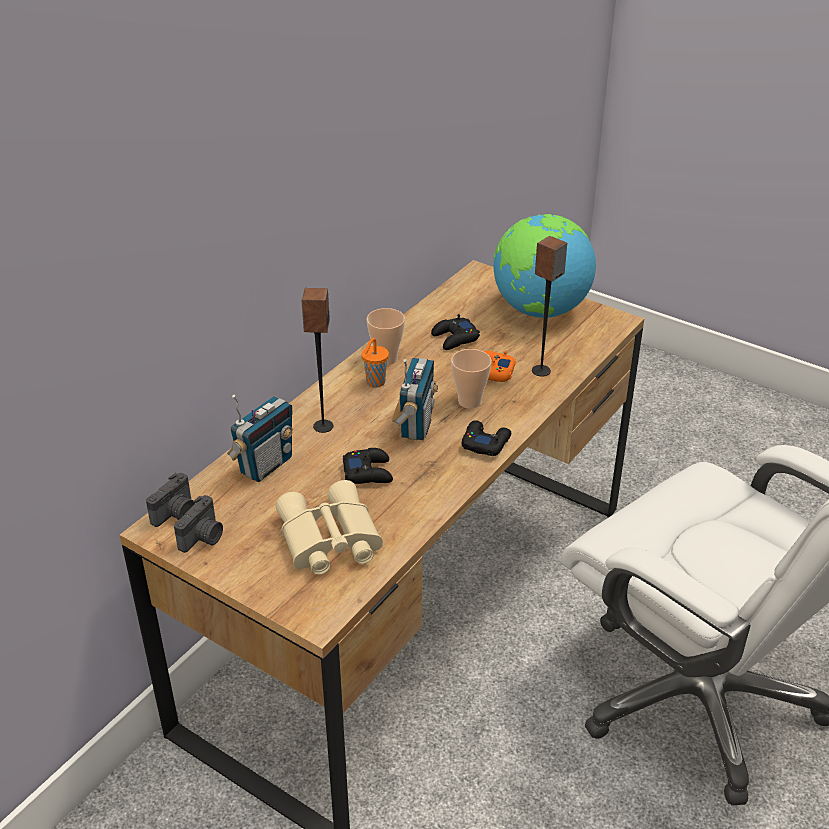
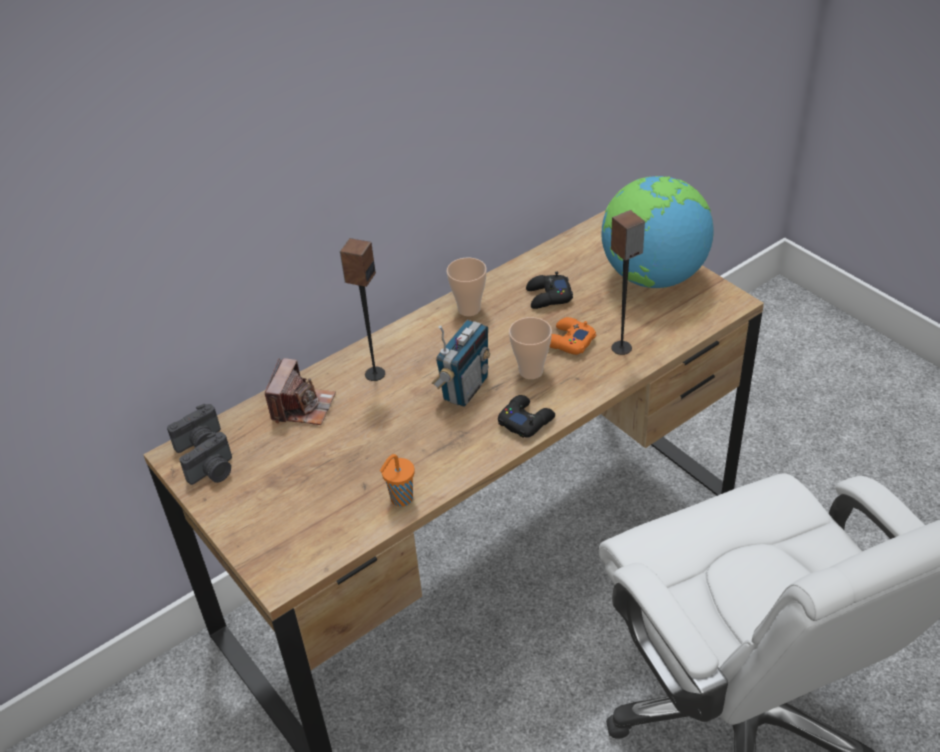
camera: 20 degrees right, 5 degrees up
radio [227,395,293,482] -> camera [265,358,336,425]
beige binoculars [276,480,383,575] -> none
black game controller [343,448,393,484] -> none
orange cup [361,338,389,388] -> orange cup moved to [380,454,415,507]

